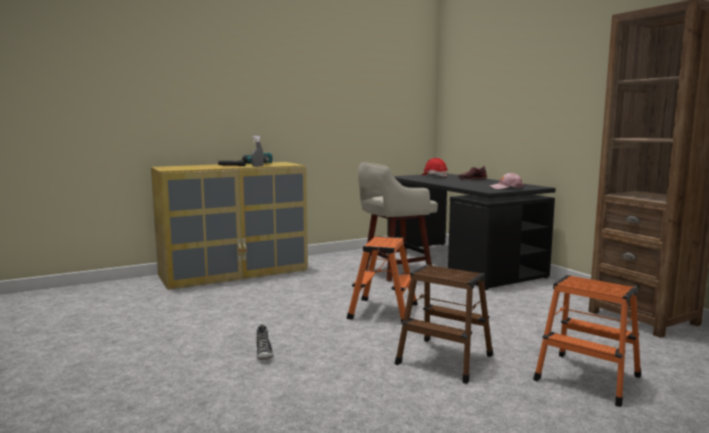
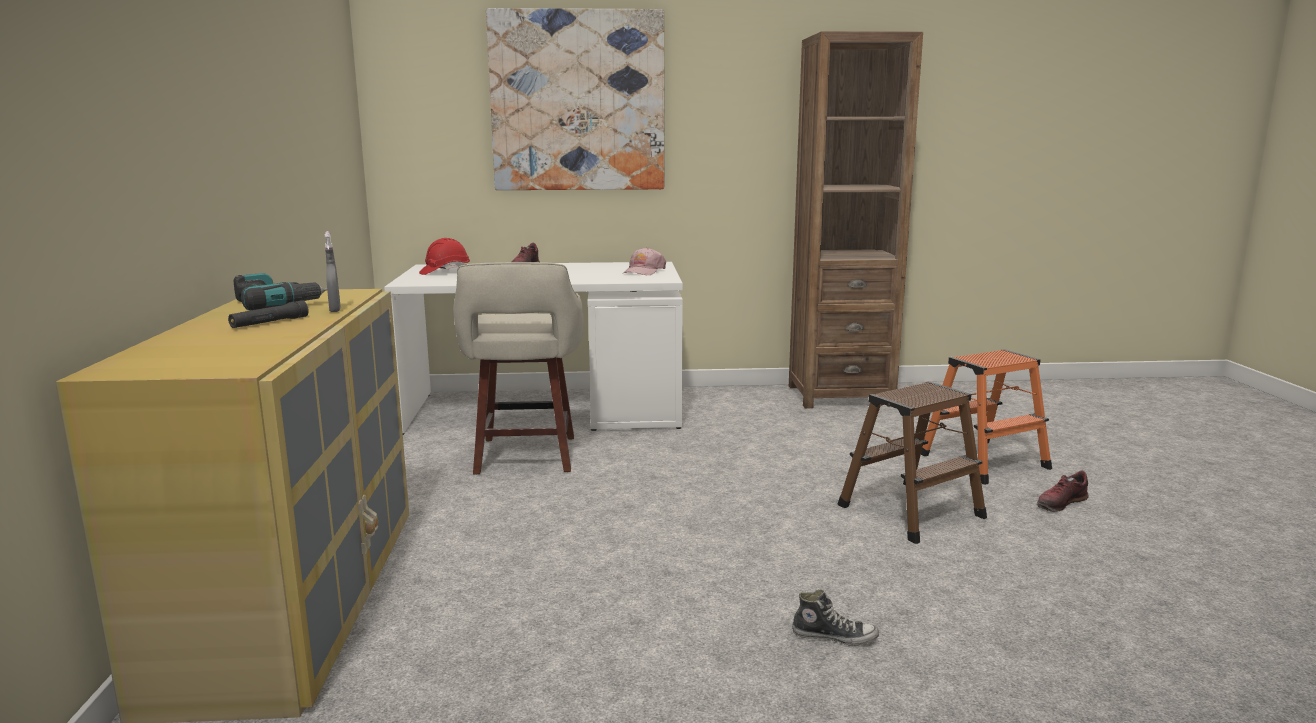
camera: 65 degrees left, 5 degrees up
orange step ladder [347,236,418,322] -> none
black desk [387,173,556,290] -> white desk [384,262,683,435]
none -> picture [486,8,664,190]
none -> shoe [1037,470,1089,512]

